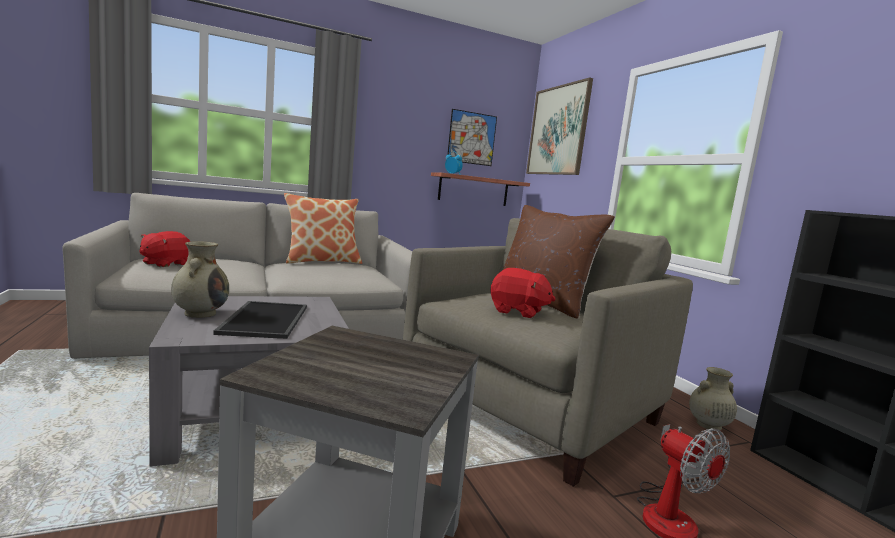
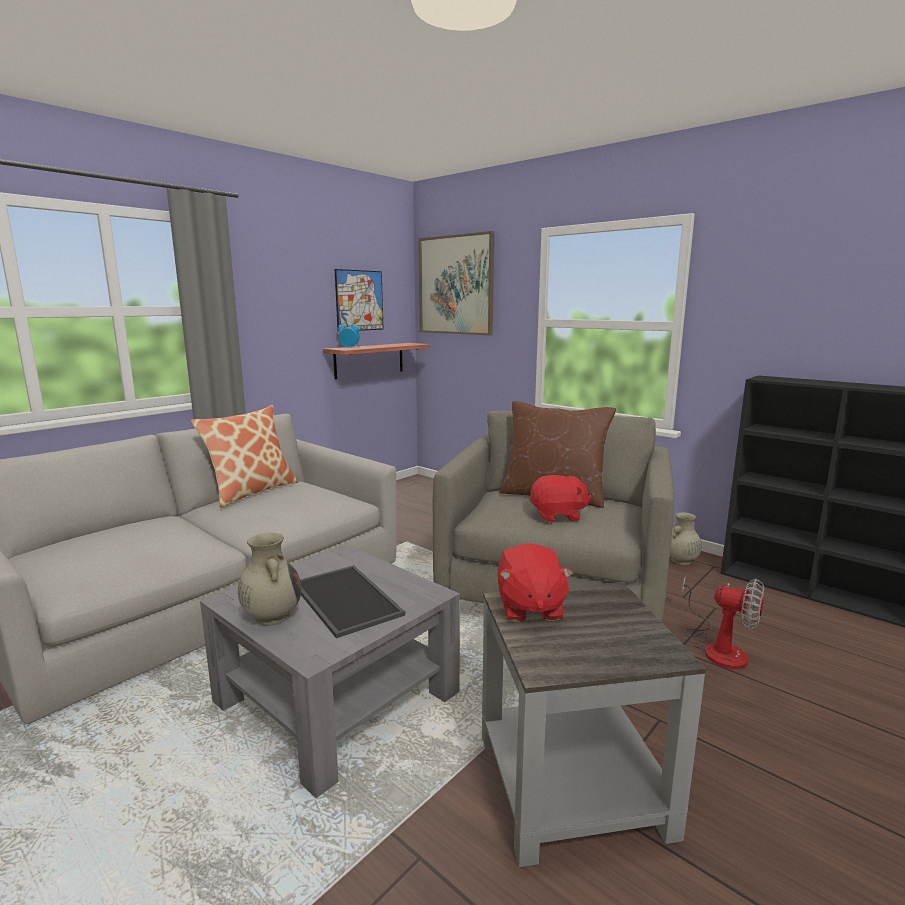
camera: 25 degrees left, 5 degrees up
red plush toy [139,231,191,267] -> red plush toy moved to [497,543,574,622]

